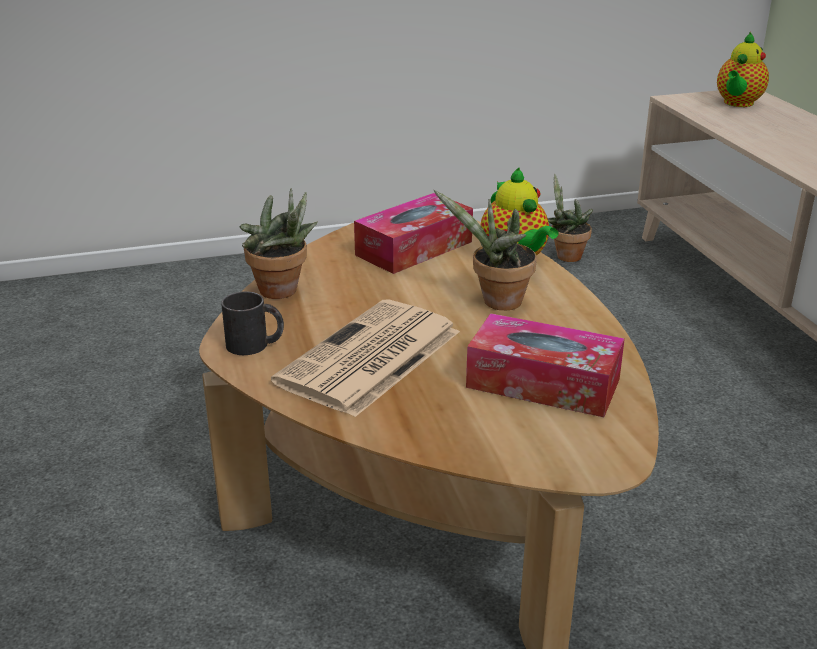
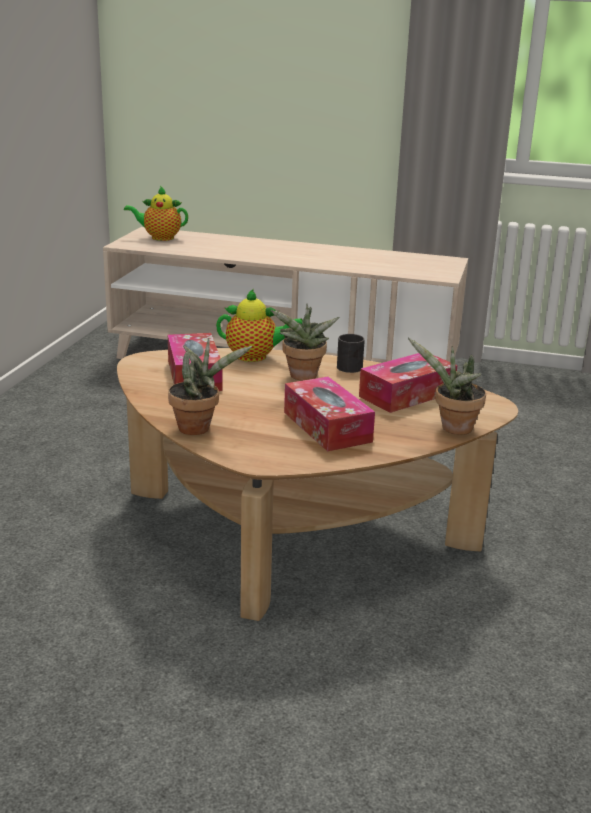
camera: 60 degrees left, 5 degrees down
black mug [221,291,284,355] -> black mug moved to [337,334,365,373]
newspaper [271,299,460,417] -> tissue box [284,376,375,451]
potted plant [548,174,593,262] -> potted plant moved to [408,338,486,435]
teapot [717,32,769,107] -> teapot turned 120 degrees clockwise [124,186,188,241]

